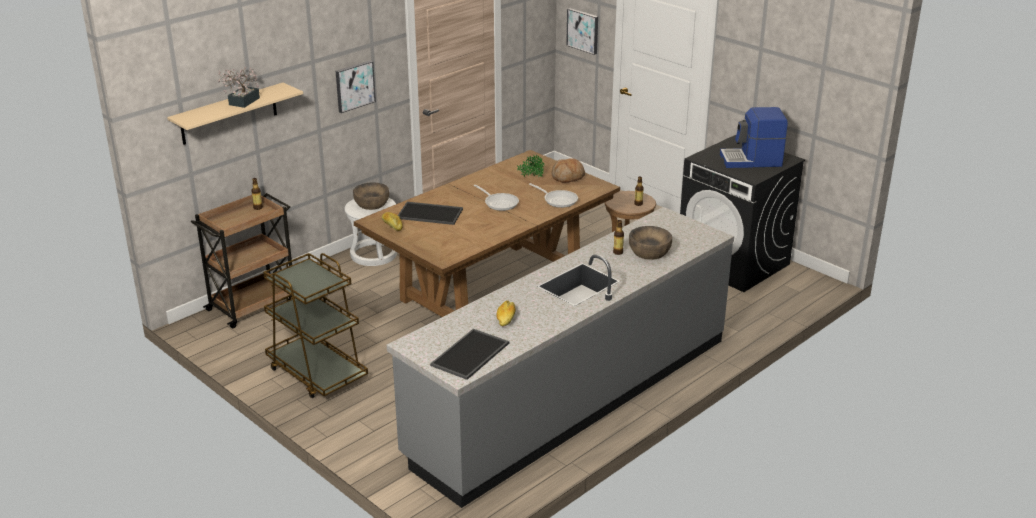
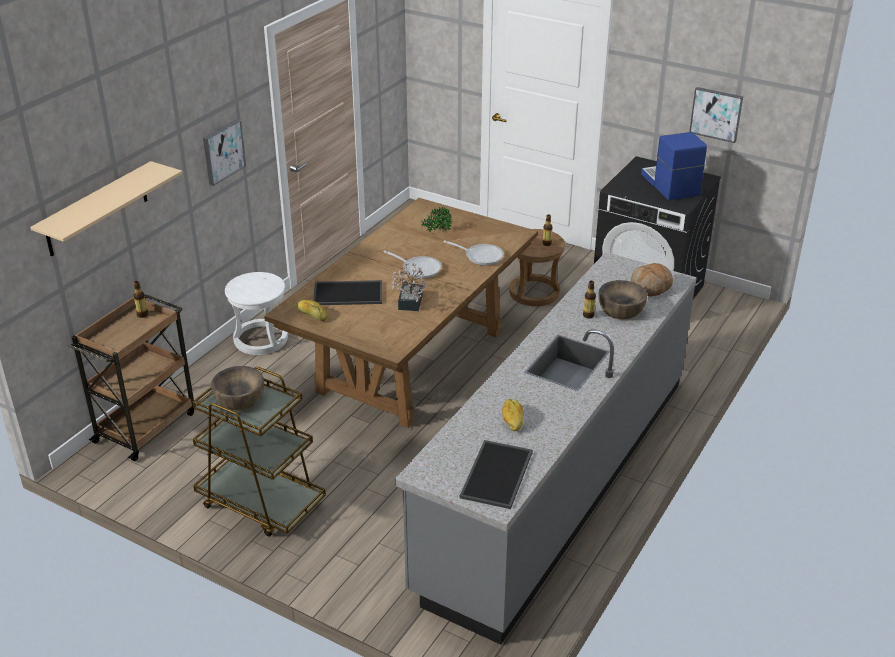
camera: 15 degrees left, 5 degrees up
potted plant [218,67,260,108] -> potted plant moved to [392,263,428,311]
brown bowl [353,182,389,210] -> brown bowl moved to [211,366,264,410]
bread [552,158,585,183] -> bread moved to [631,263,673,297]
picture [566,8,598,55] -> picture moved to [689,87,743,143]
coffee machine [720,107,788,168] -> coffee machine turned 90 degrees clockwise [641,132,707,200]

